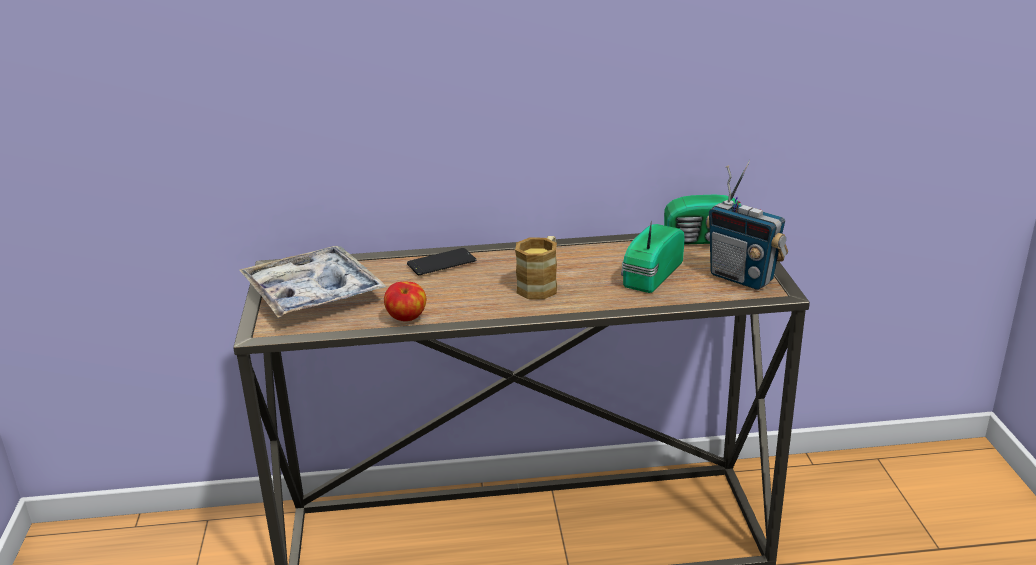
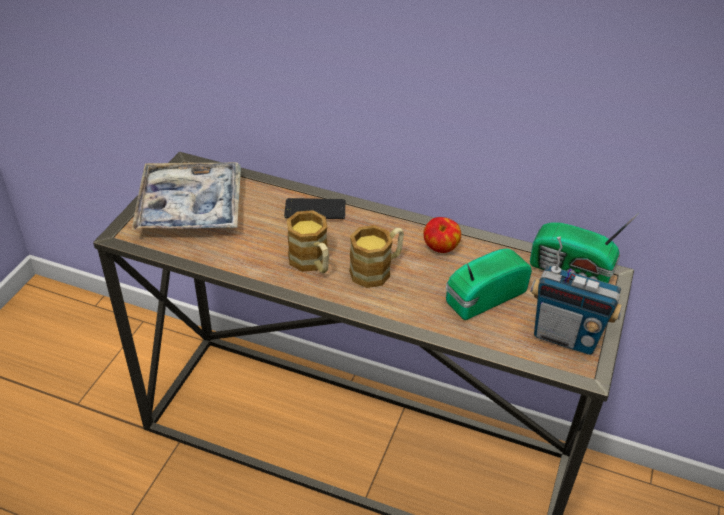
camera: 25 degrees right, 15 degrees up
apple [384,281,426,321] -> apple moved to [423,217,461,253]
radio [706,165,788,290] -> radio turned 45 degrees counterclockwise [531,236,623,355]
none -> mug [287,210,329,273]

